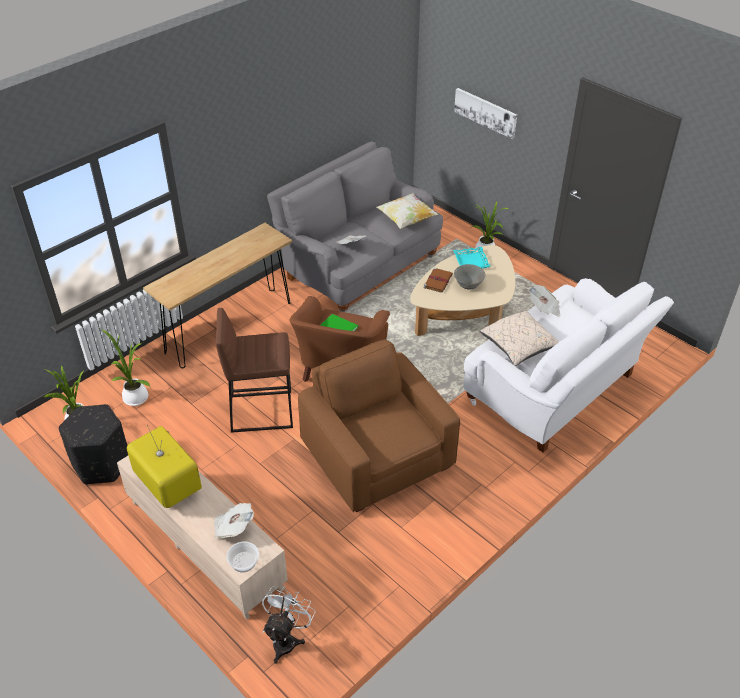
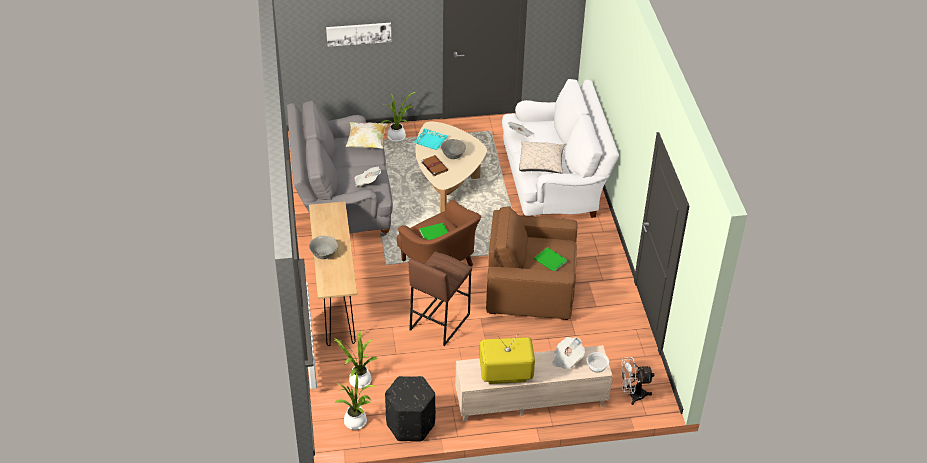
camera: 55 degrees left, 0 degrees up
white fan [262,586,316,664] -> white fan turned 60 degrees counterclockwise [621,357,654,405]
none -> grey bowl [309,236,338,259]
none -> green book [534,247,567,271]

